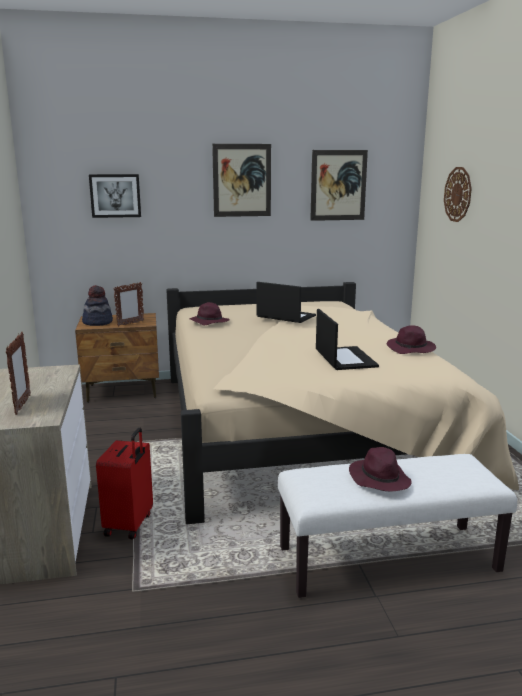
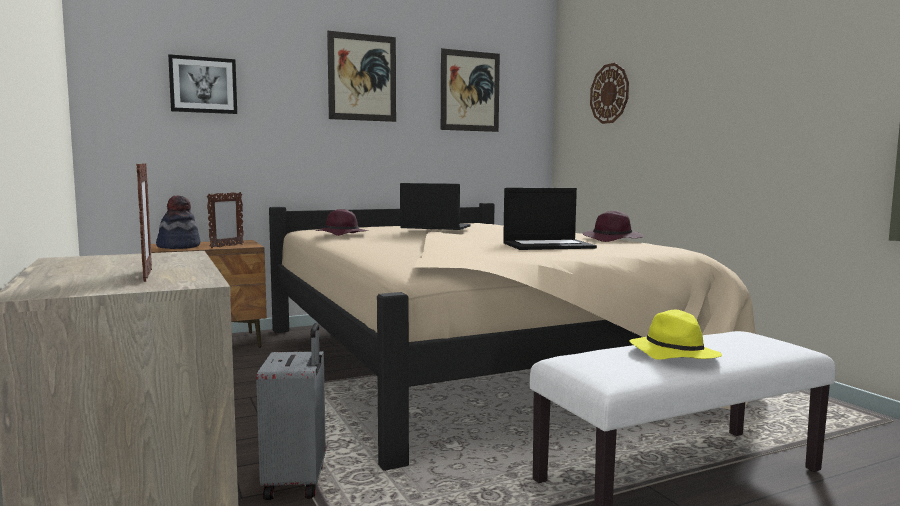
camera: 15 degrees left, 10 degrees down
red suitcase [96,428,153,540] -> grey suitcase [256,323,326,500]
laptop [316,309,379,370] -> laptop turned 105 degrees clockwise [503,188,597,250]
purple hat [349,447,412,491] -> yellow hat [629,310,722,360]

